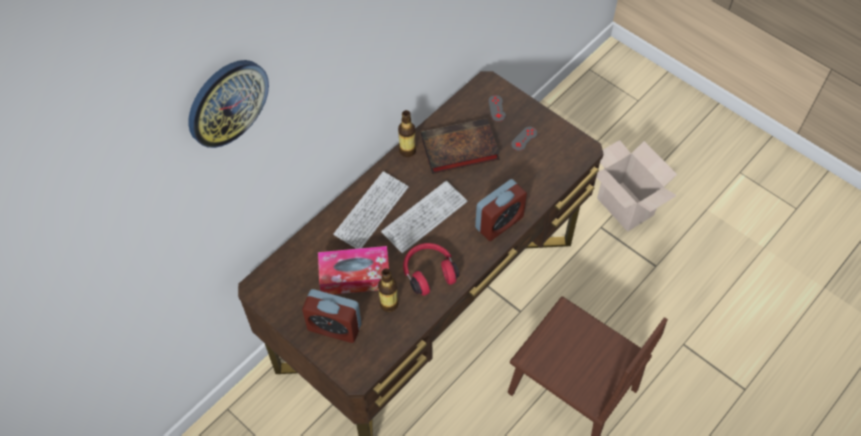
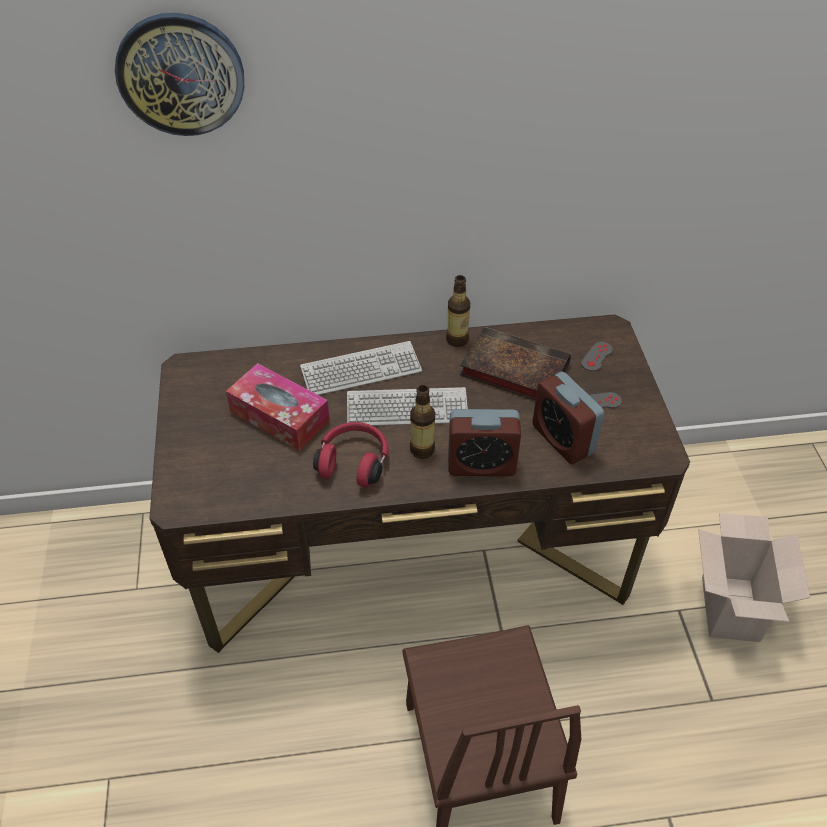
camera: 40 degrees right, 10 degrees down
alarm clock [302,289,361,343] -> alarm clock moved to [532,372,604,464]
bottle [378,268,399,312] -> bottle moved to [410,385,435,459]

